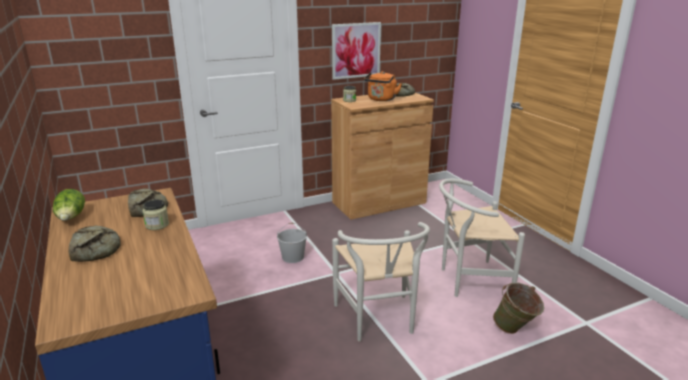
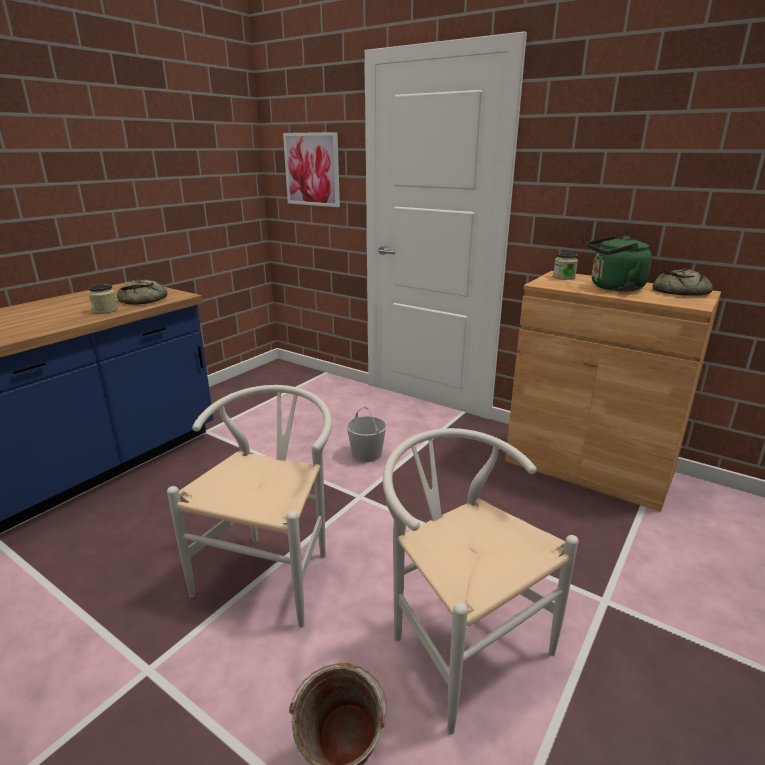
camera: 60 degrees right, 0 degrees up
lettuce [53,189,85,221] -> none
bread [68,226,121,262] -> none
picture [332,22,381,80] -> picture moved to [283,132,340,207]
white chair [332,222,430,341] -> white chair turned 150 degrees clockwise [167,385,332,627]
orange kettle [364,71,402,101] -> green kettle [587,236,652,292]

